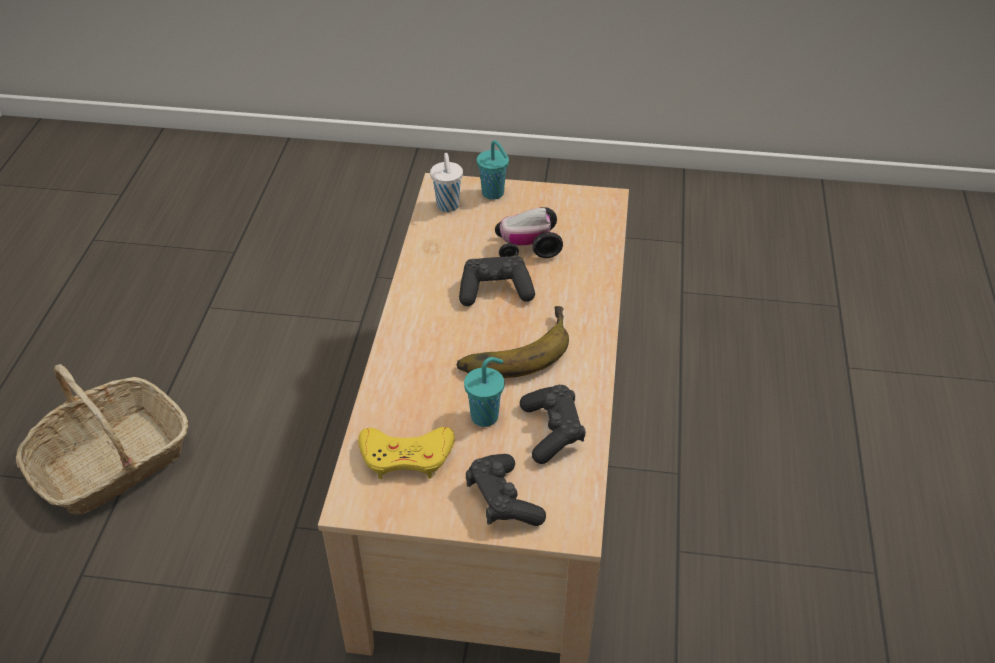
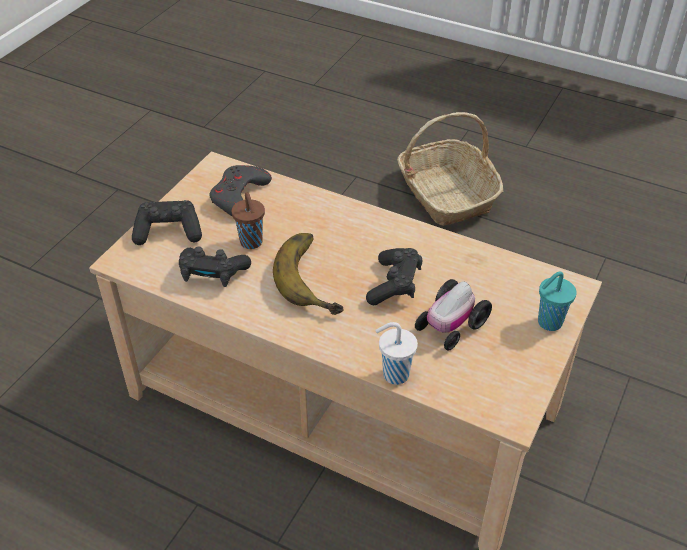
camera: 110 degrees right, 0 degrees up
yellow game controller [358,427,455,479] -> grey game controller [210,165,272,217]
white cup [430,153,463,212] -> white cup moved to [375,322,418,385]
turquoise cup [464,357,504,427] -> brown cup [232,192,265,249]
toy car [495,207,563,258] -> toy car turned 150 degrees counterclockwise [415,279,492,350]

